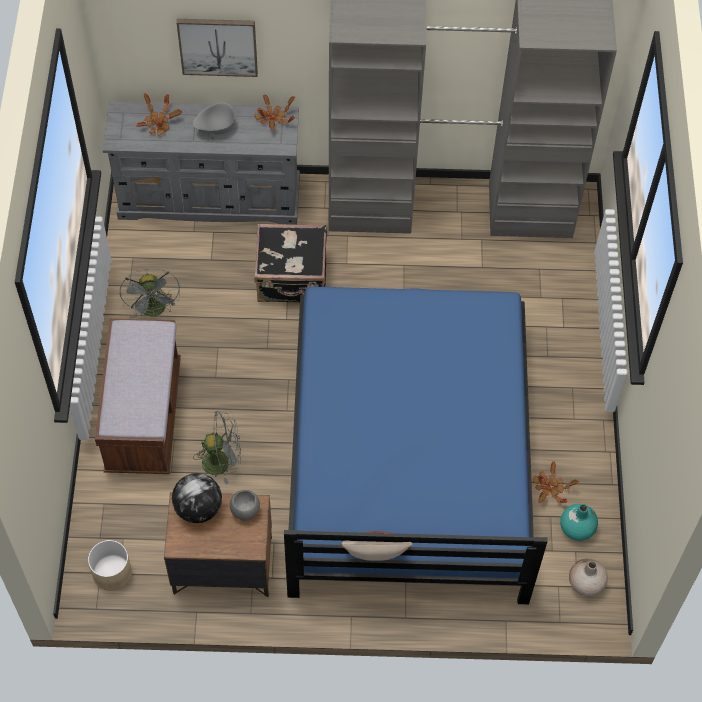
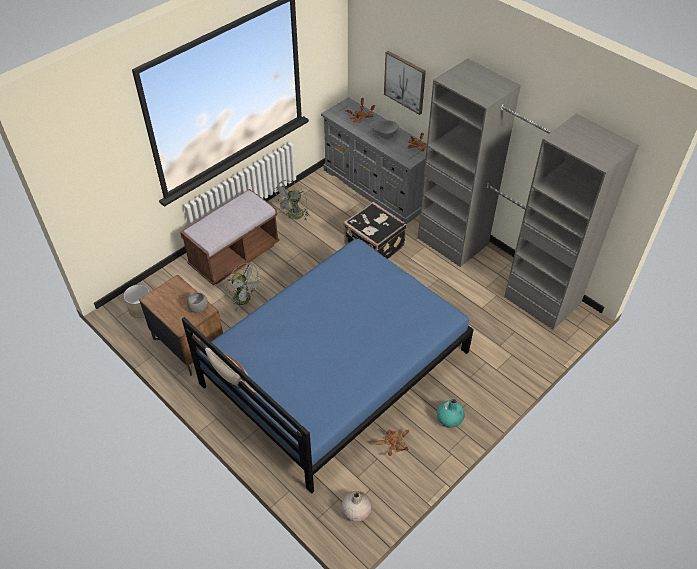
camera: 45 degrees right, 10 degrees down
globe [172,473,222,523] -> none
turquoise vase [560,504,598,541] -> turquoise vase moved to [437,399,465,428]

